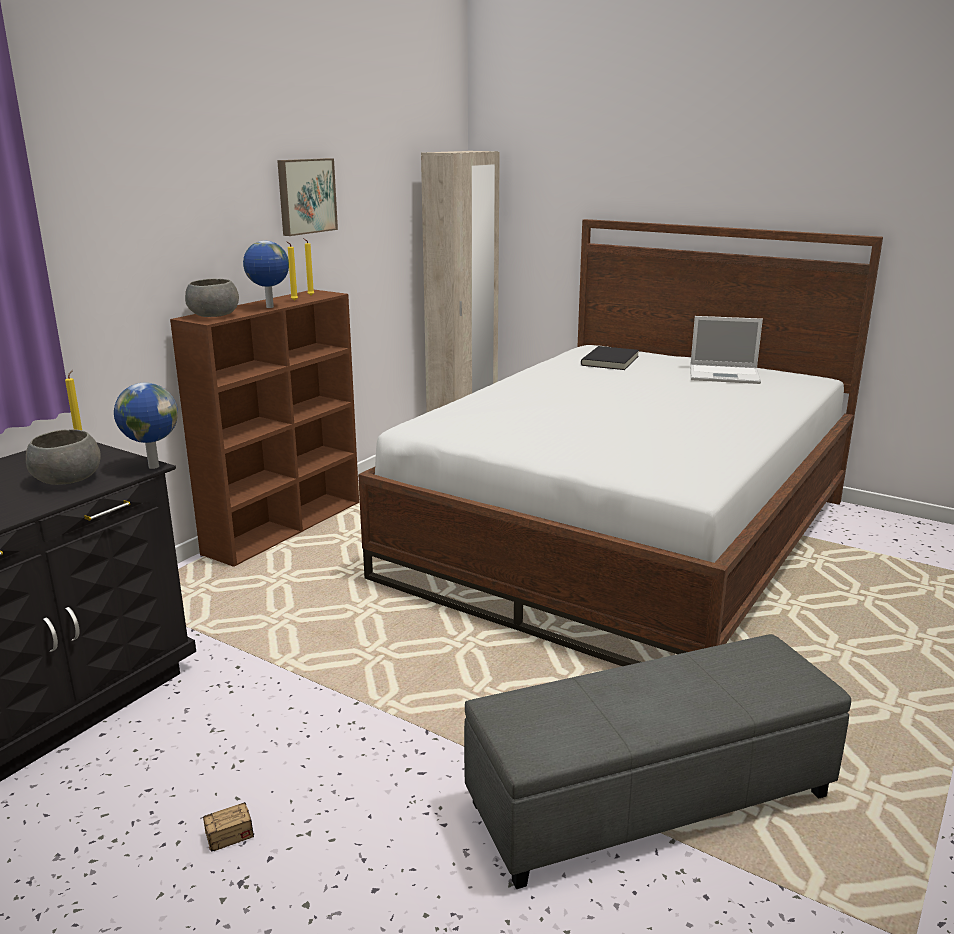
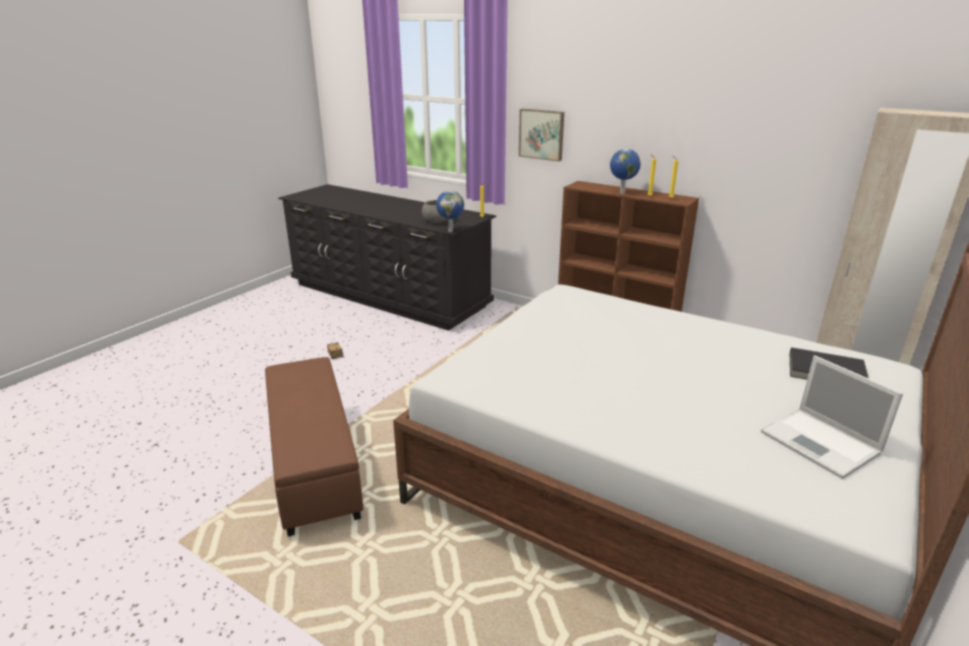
camera: 90 degrees right, 5 degrees up
grey bowl [185,279,239,317] -> none
picture [277,158,338,236] -> picture moved to [519,109,564,161]
grey ottoman [464,634,851,889] -> brown ottoman [265,357,363,536]
laptop [690,316,763,384] -> laptop turned 45 degrees counterclockwise [761,355,903,479]

